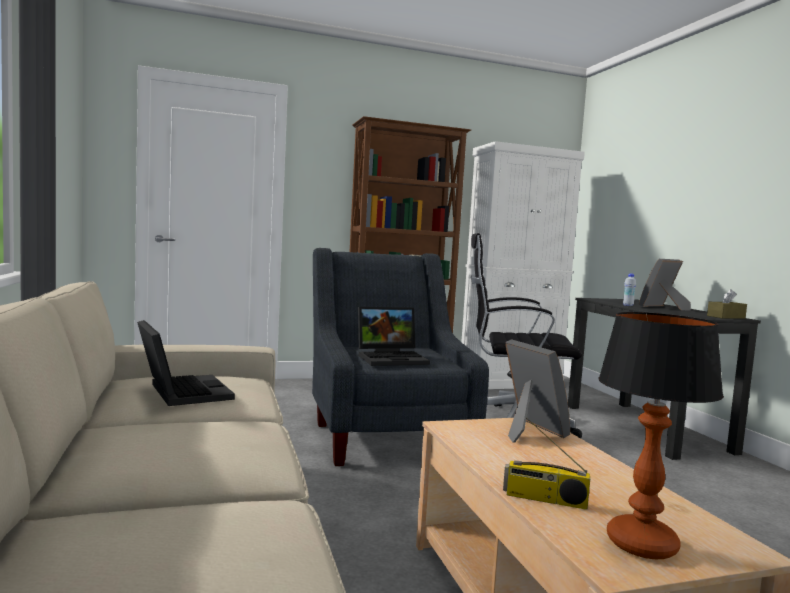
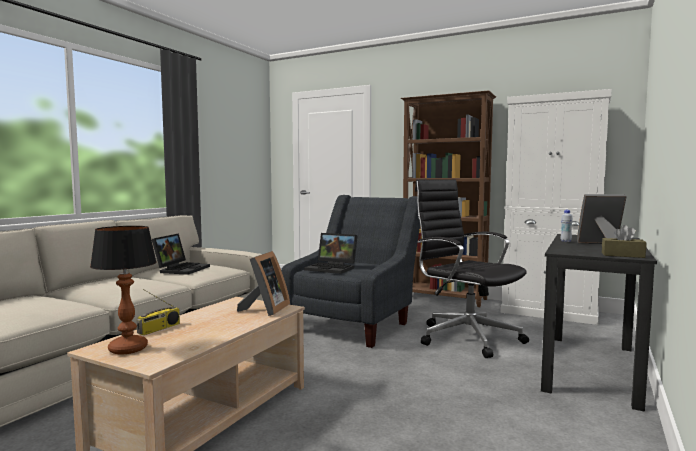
camera: 45 degrees right, 0 degrees up
radio [503,418,590,510] -> radio turned 120 degrees counterclockwise [136,289,180,335]

